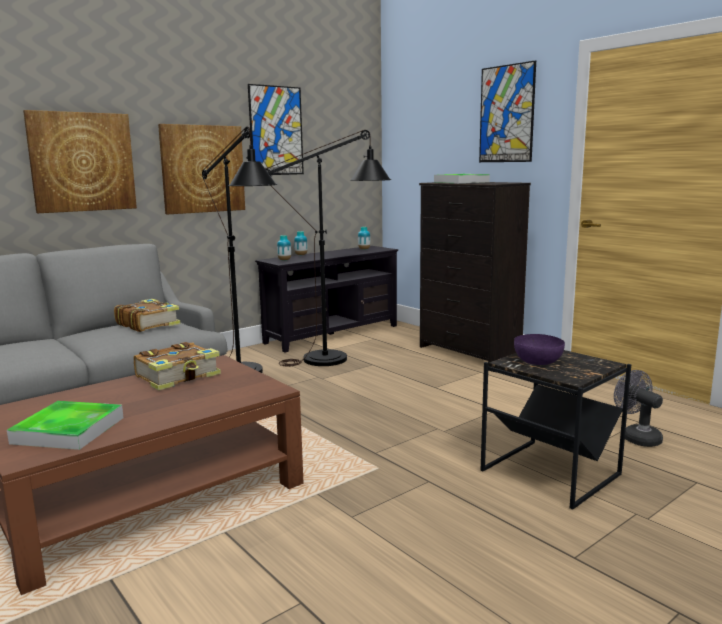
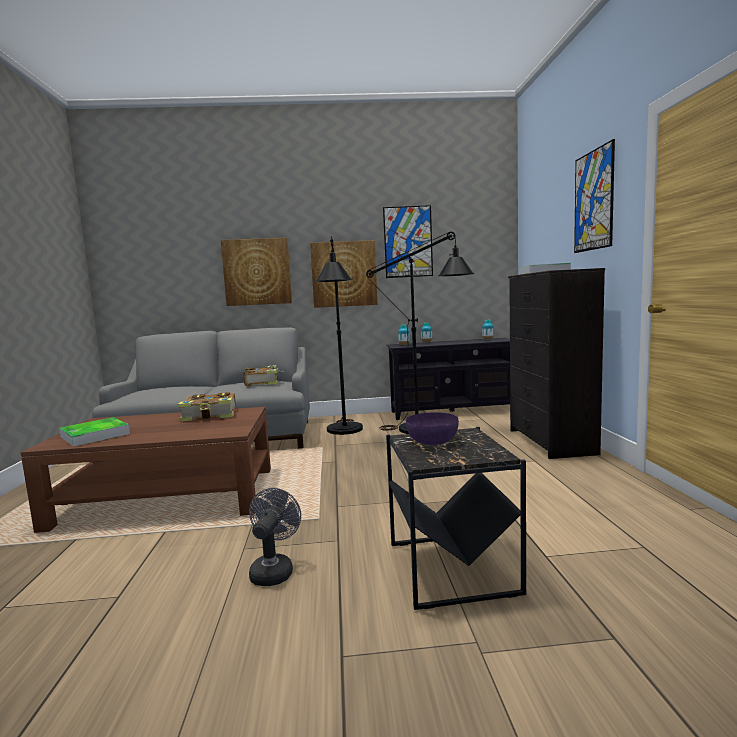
camera: 35 degrees right, 5 degrees down
grey fan [614,370,663,447] -> grey fan moved to [249,488,301,586]

